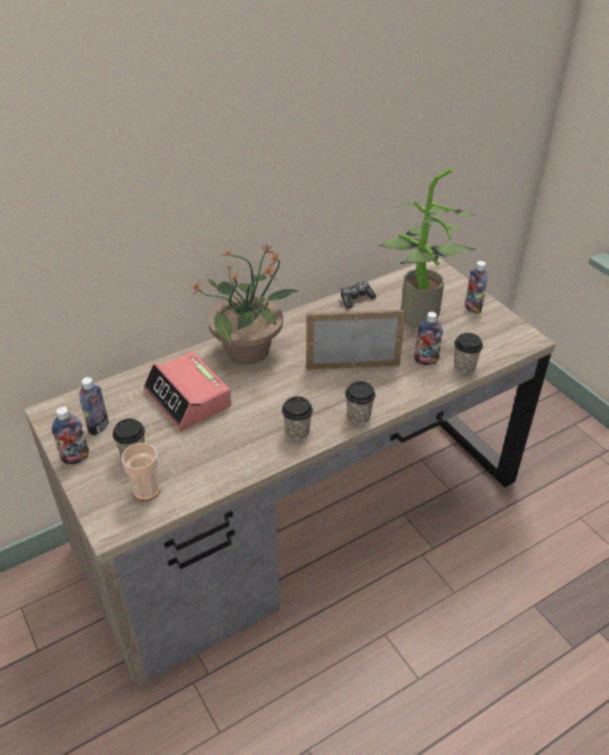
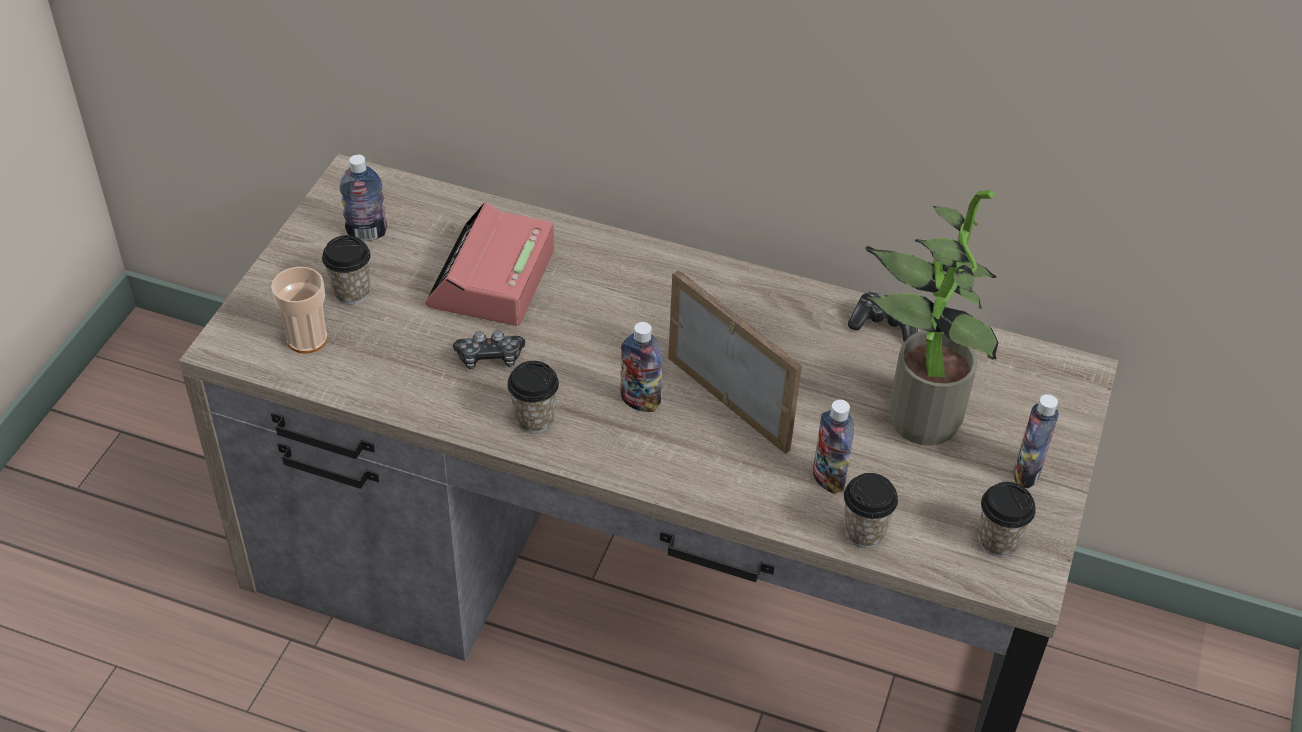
camera: 50 degrees right, 5 degrees up
bottle [52,407,89,464] -> bottle moved to [620,322,663,412]
potted plant [191,244,299,365] -> none
cup [345,381,375,425] -> cup moved to [978,482,1036,557]
none -> game controller [453,330,525,370]

